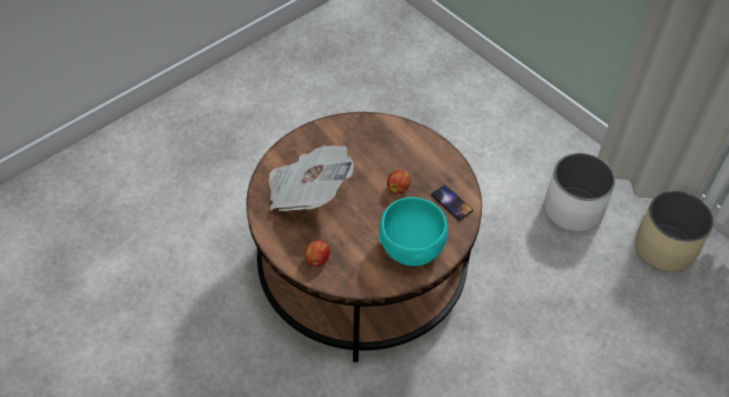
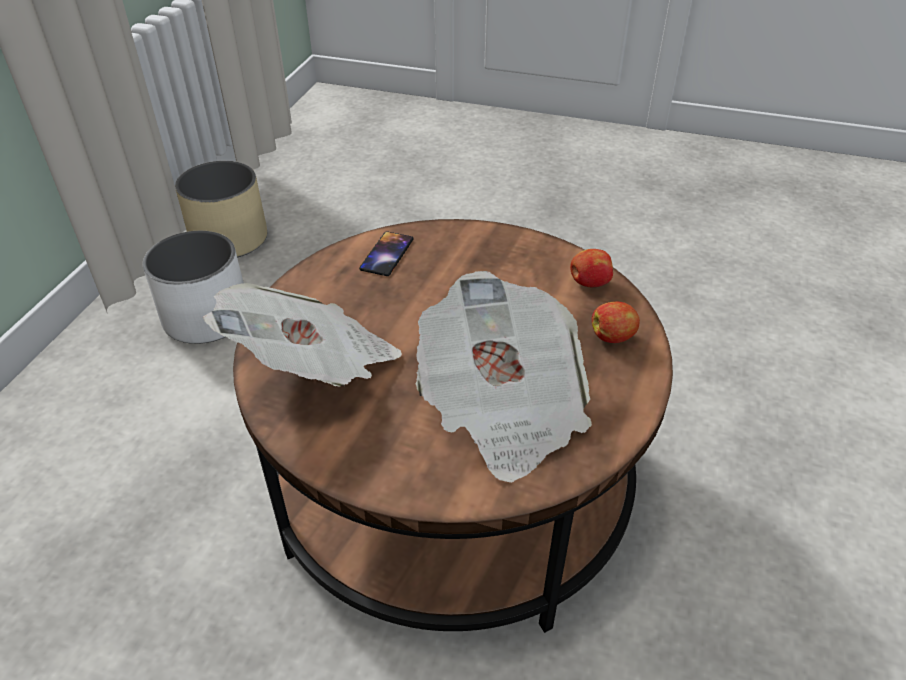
camera: 120 degrees left, 10 degrees down
turquoise bowl [378,197,448,266] -> none
apple [387,170,410,194] -> apple moved to [570,249,613,287]
none -> newspaper [203,283,402,386]

